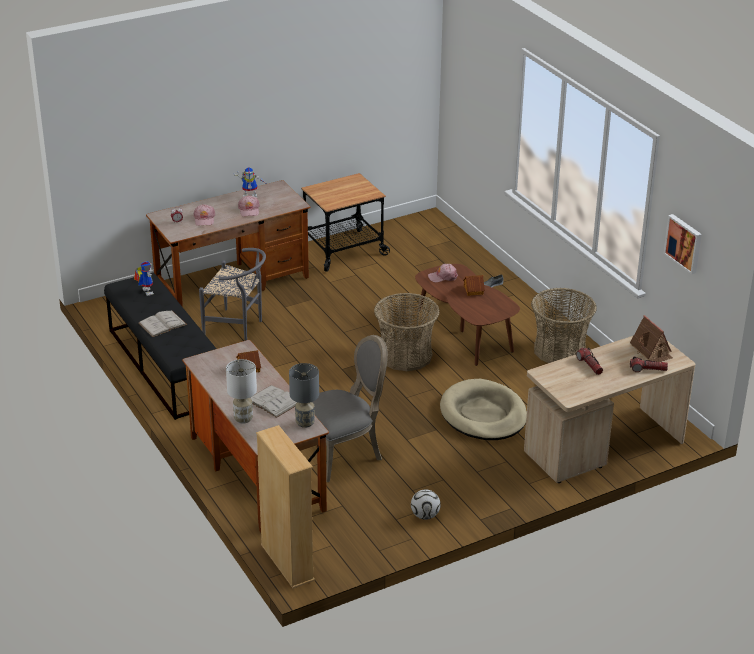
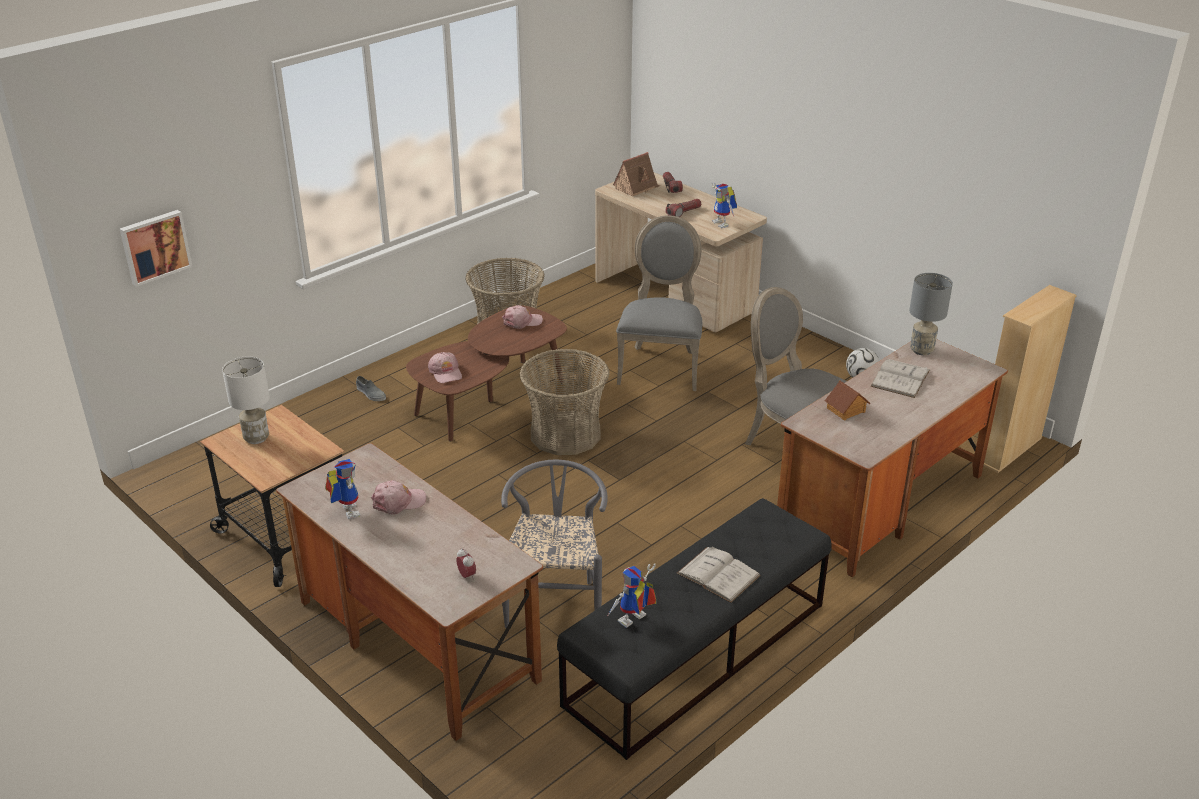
camera: 105 degrees left, 0 degrees up
pink cap [193,204,215,226] -> pink cap moved to [502,305,543,329]
white table lamp [226,359,257,424] -> white table lamp moved to [222,356,270,444]
beige dog bed [440,379,527,440] -> grey chair [616,215,702,391]
toy house [463,275,485,296] -> none
picture [663,214,702,275] -> picture moved to [120,210,193,287]
none -> toy robot [711,182,737,228]

